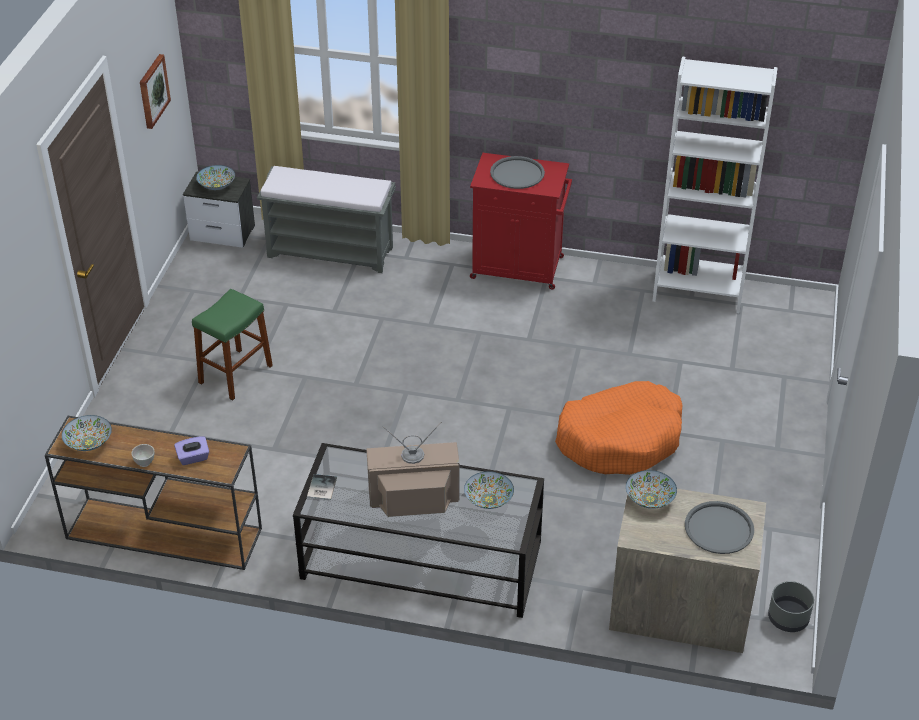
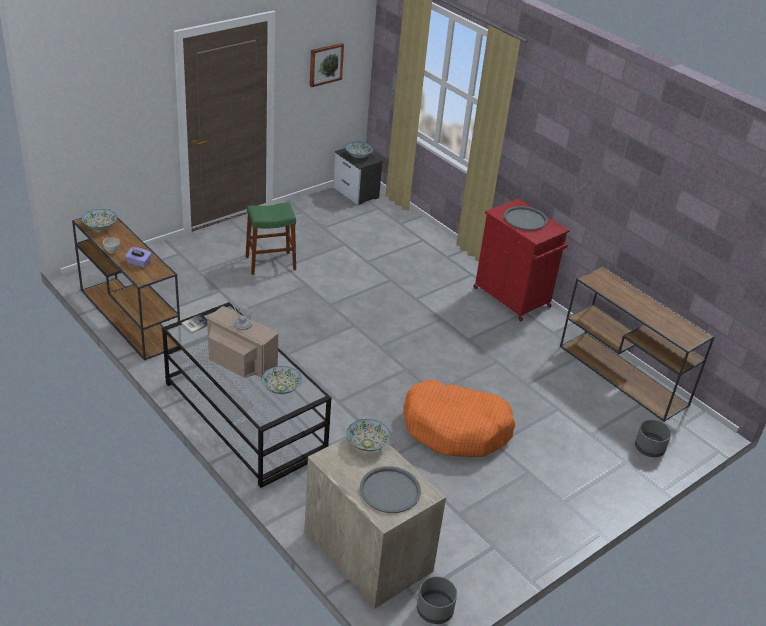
camera: 35 degrees right, 5 degrees down
grey bench [257,166,396,273] -> none
white bookcase [652,57,778,313] -> brown console table [560,266,715,422]
none -> grey planter [635,420,671,457]

